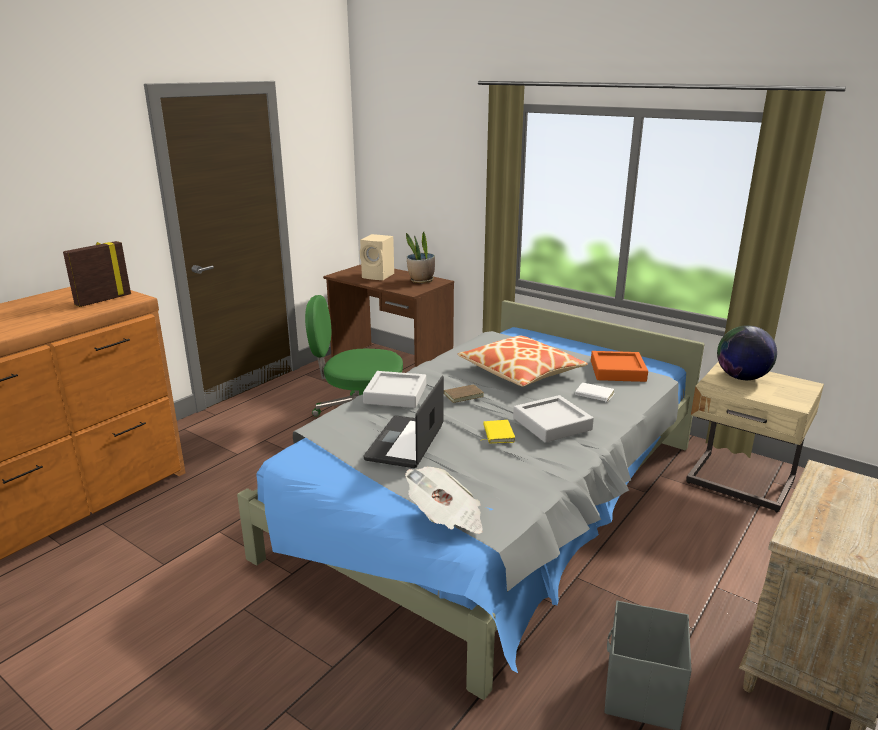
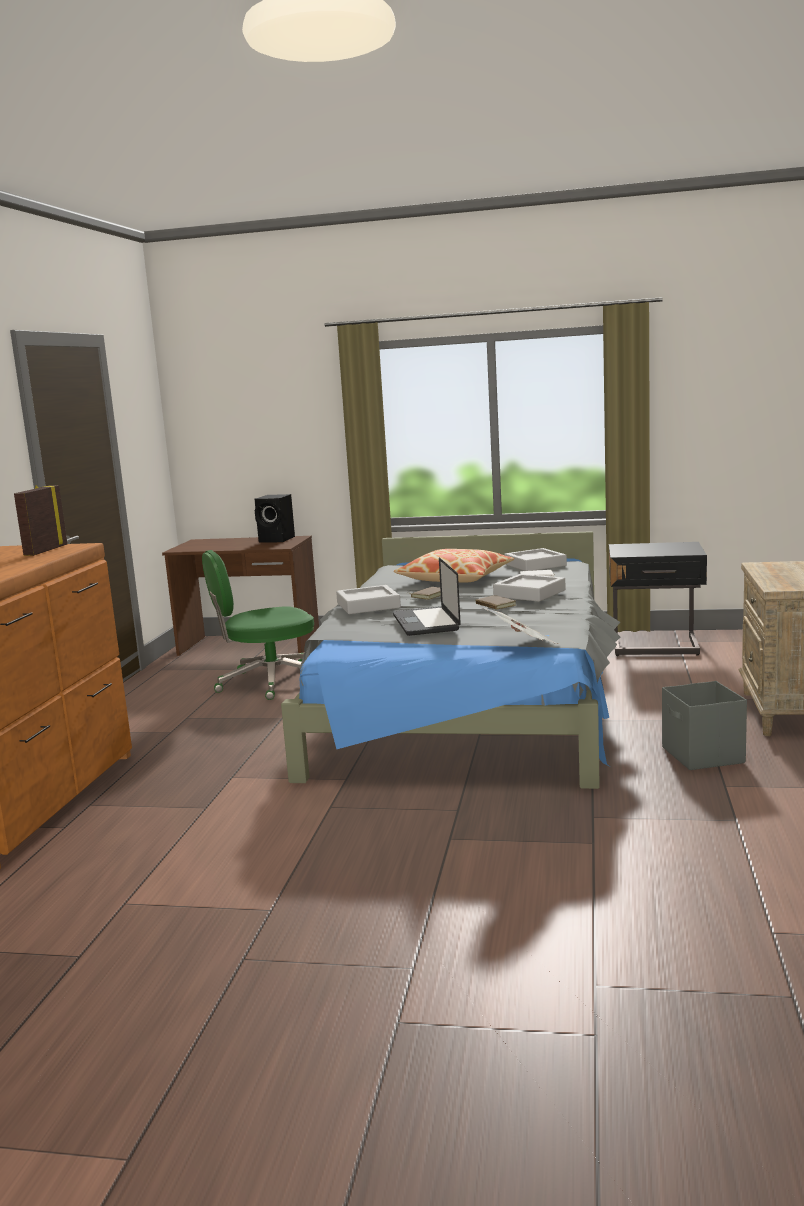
camera: 25 degrees left, 10 degrees down
beige speaker [360,234,394,280] -> none
potted plant [406,232,435,283] -> black speaker [254,494,295,543]
yellow book [480,420,515,443] -> brown book [475,595,516,610]
orange tray [591,351,648,382] -> grey tray [504,548,567,571]
beige nightstand [686,361,824,512] -> black nightstand [609,542,707,656]
globe [717,325,777,380] -> none

